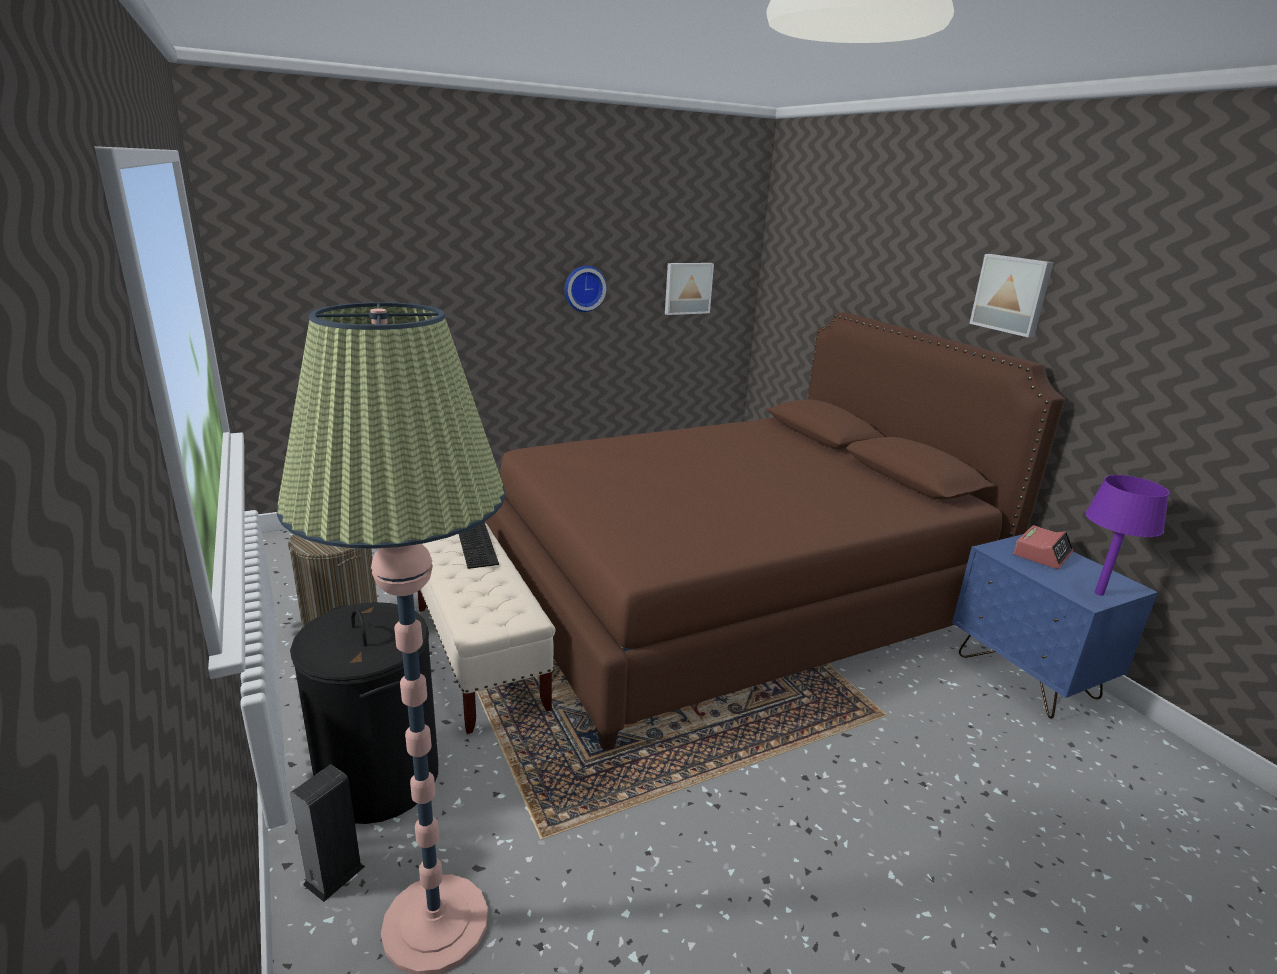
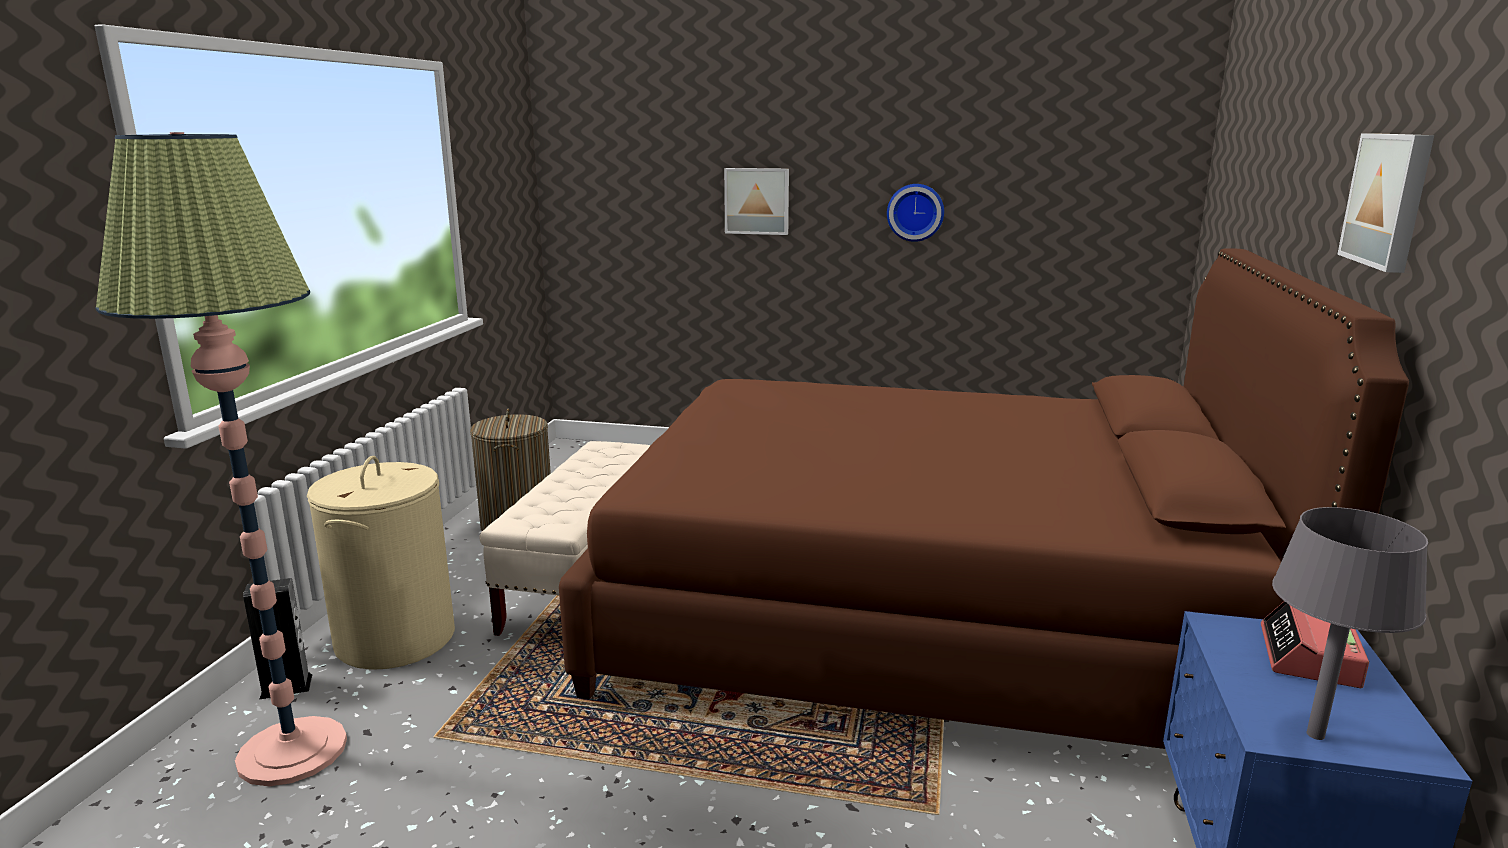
camera: 40 degrees right, 5 degrees down
black laundry basket [290,602,438,824] -> beige laundry basket [307,456,455,670]
keyboard [459,522,499,569] -> none
picture [665,263,714,315] -> picture moved to [724,168,789,235]
alarm clock [1013,525,1073,569] -> alarm clock turned 120 degrees clockwise [1261,601,1369,688]
purple table lamp [1085,475,1169,596] -> grey table lamp [1272,507,1428,740]

